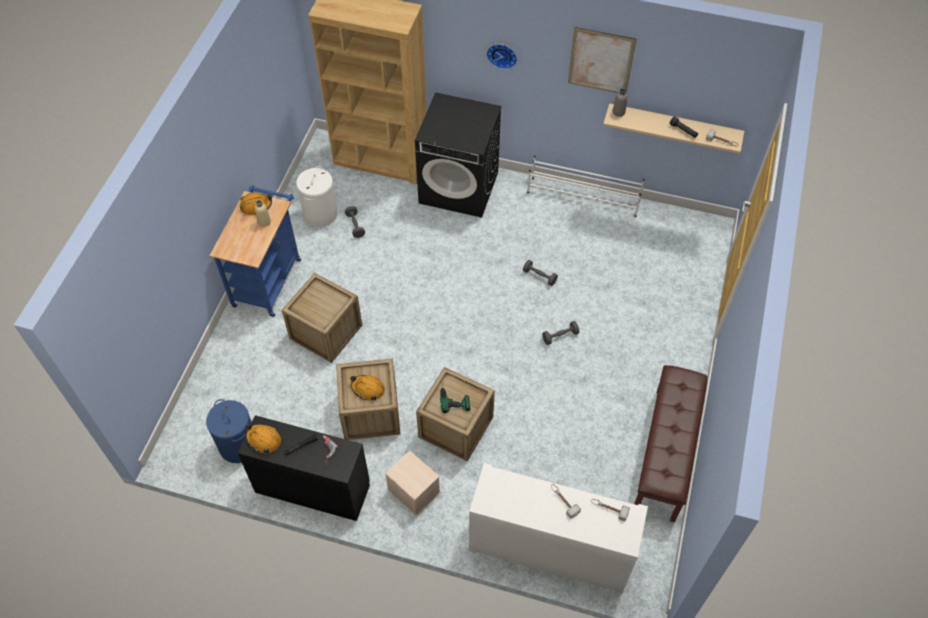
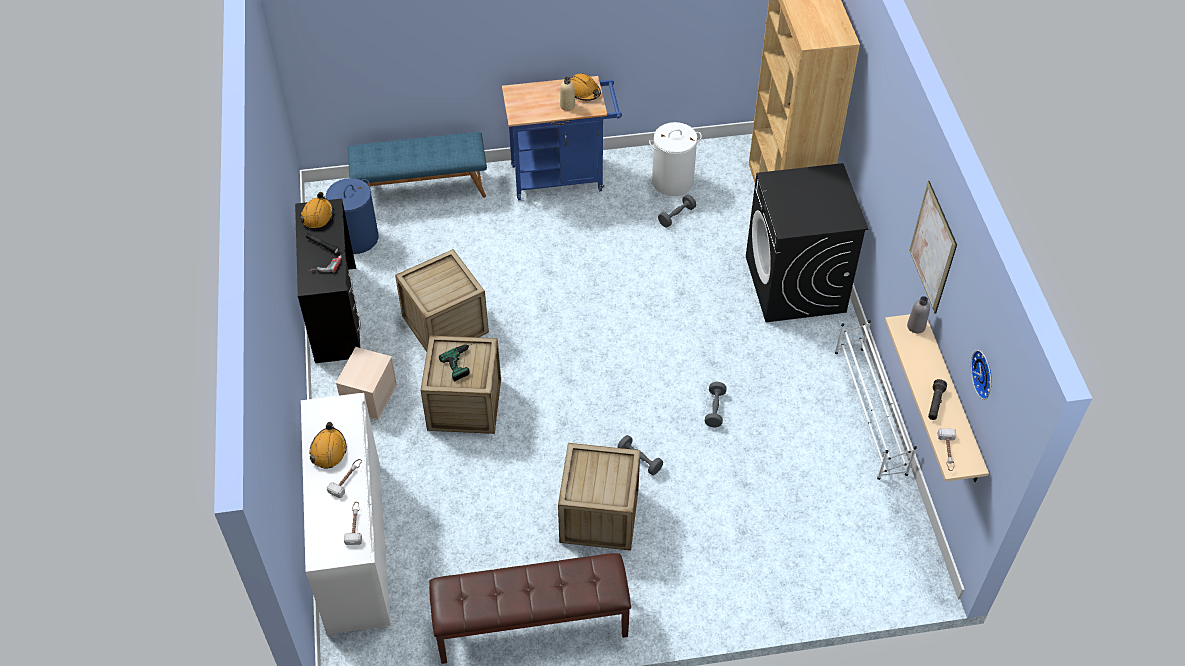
camera: 65 degrees right, 5 degrees down
crate [282,273,362,363] -> crate moved to [558,443,640,551]
orange hard hat [350,375,385,400] -> orange hard hat moved to [309,422,347,469]
wall clock [486,44,517,69] -> wall clock moved to [971,350,992,400]
none -> blue bench [348,132,487,197]

